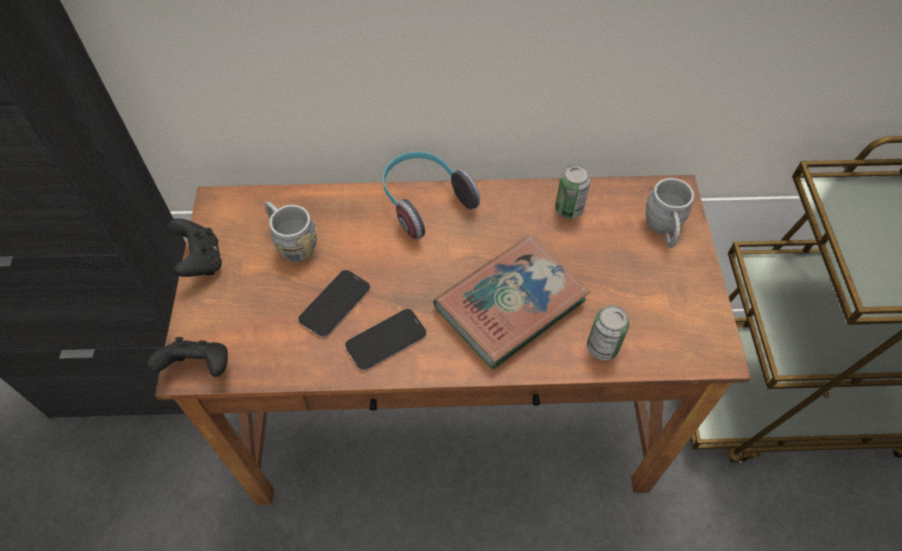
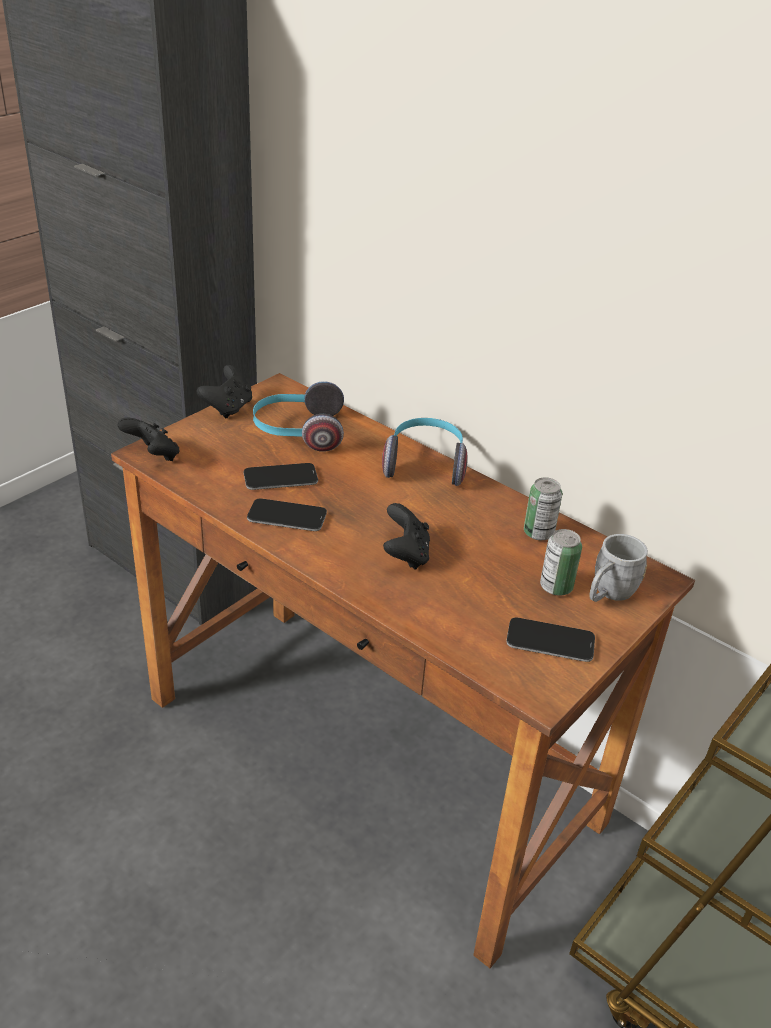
camera: 40 degrees right, 20 degrees down
grey mug [265,201,317,262] -> headphones [253,381,344,452]
book [433,235,590,369] -> black game controller [383,503,430,570]
can [587,305,629,360] -> can moved to [540,529,582,596]
none -> phone [506,618,595,662]

